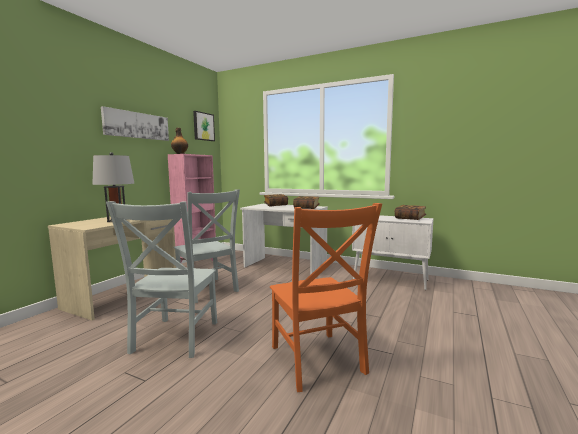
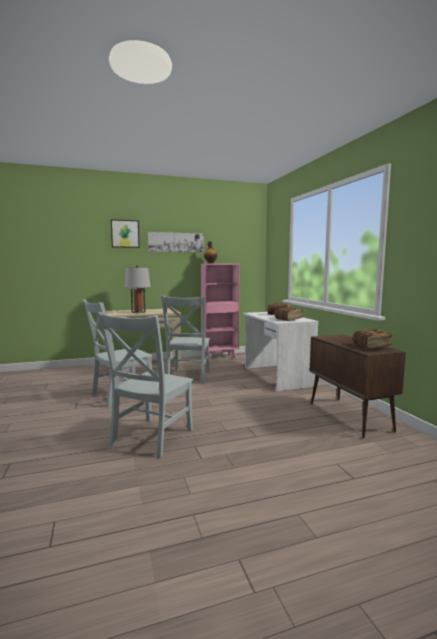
camera: 45 degrees right, 0 degrees up
picture [193,111,215,141] -> picture moved to [111,219,140,248]
orange chair [270,203,382,392] -> grey chair [97,312,193,458]
white cabinet [352,215,434,290] -> brown cabinet [310,334,406,438]

